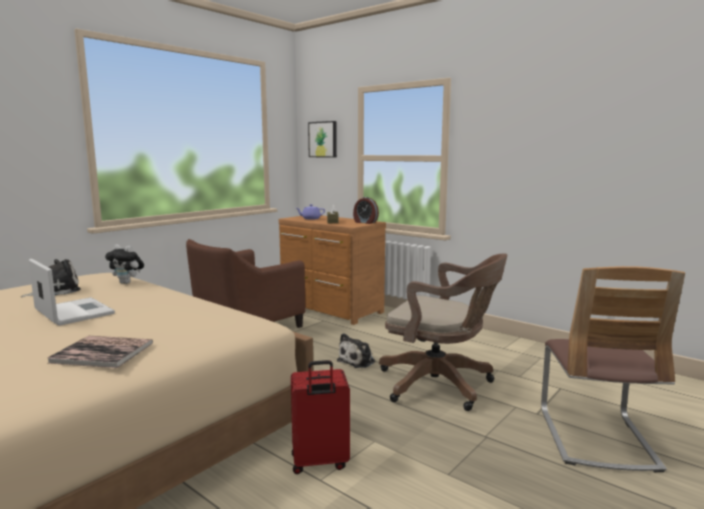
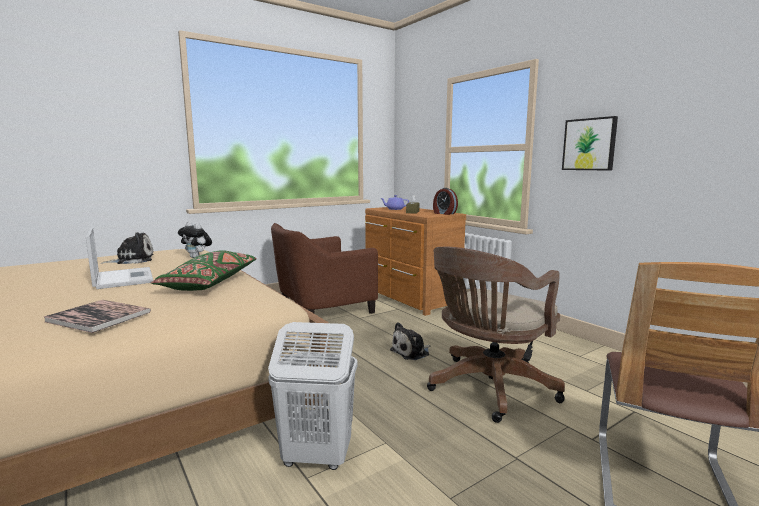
camera: 15 degrees right, 0 degrees up
red suitcase [291,360,350,474] -> white laundry basket [268,322,357,470]
picture [308,121,337,158] -> picture moved to [562,116,618,171]
brown office chair [379,254,507,411] -> brown office chair turned 90 degrees clockwise [427,247,565,423]
none -> green pillow [151,250,257,291]

